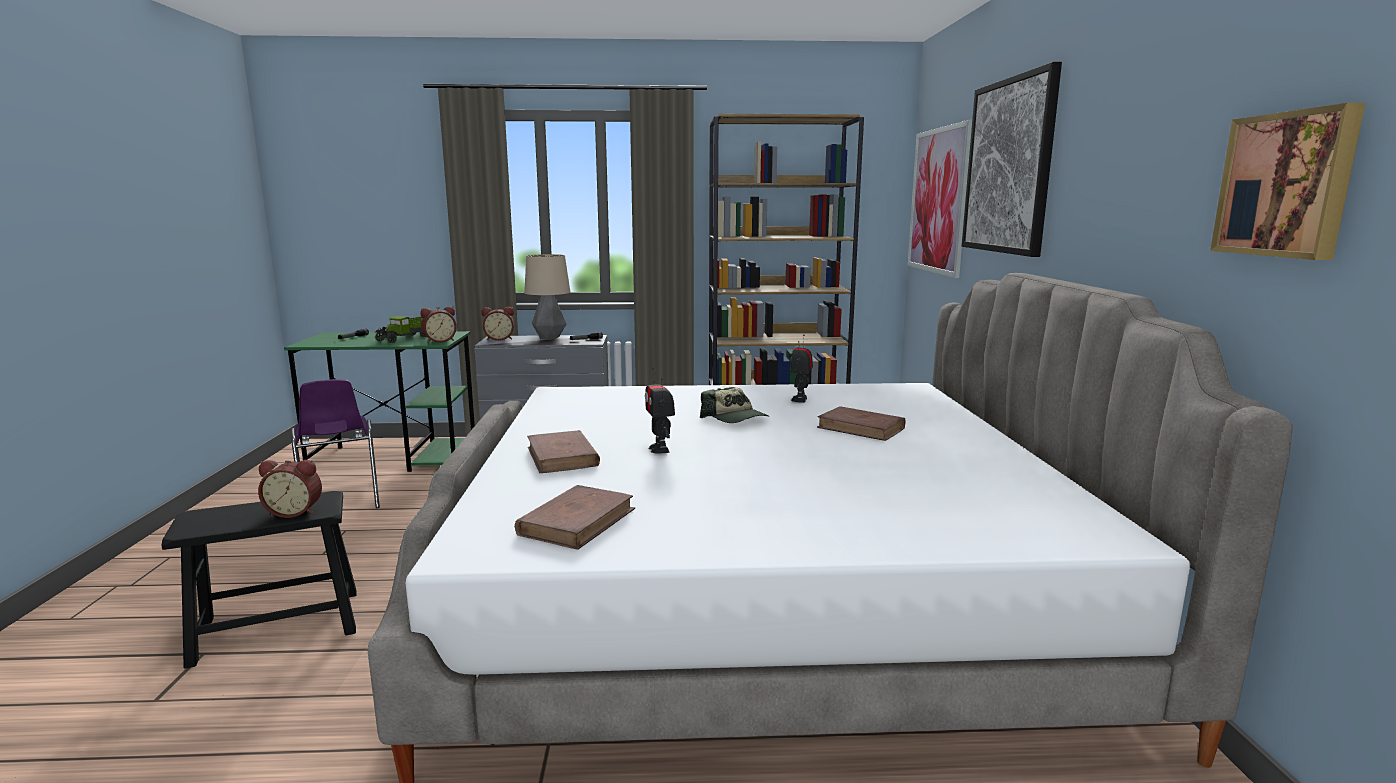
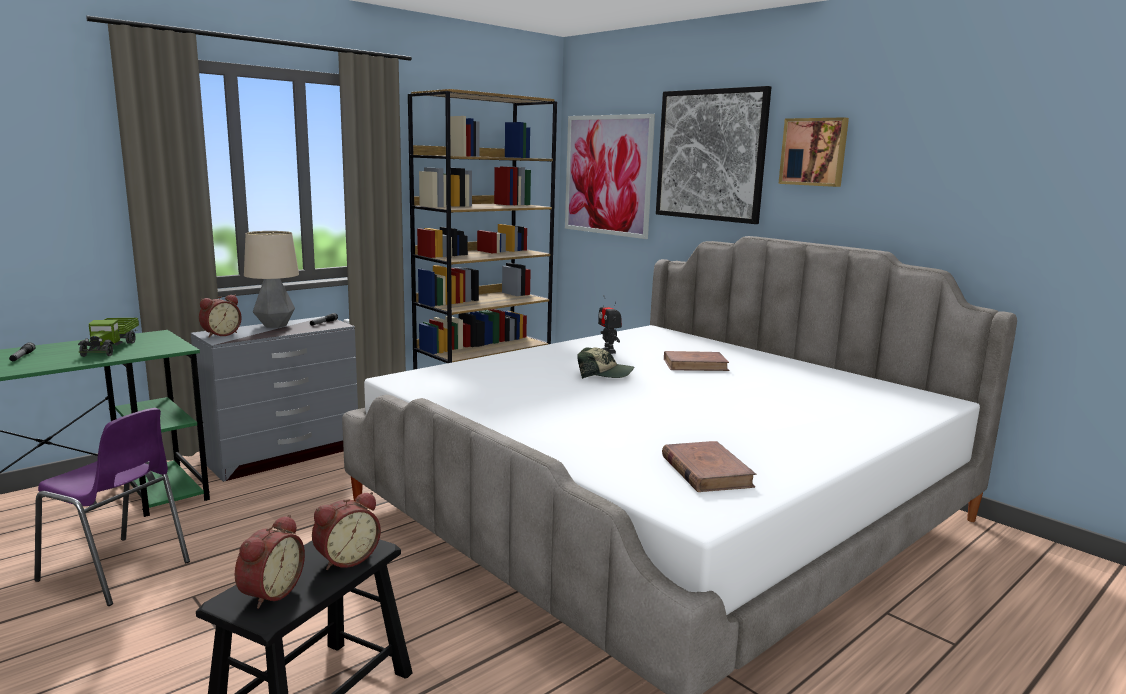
camera: 40 degrees left, 0 degrees up
alarm clock [420,306,457,343] -> alarm clock moved to [235,515,305,609]
brown book [527,430,600,473] -> none
toy robot [645,368,675,453] -> none
picture [1210,103,1365,260] -> picture moved to [778,117,849,187]

